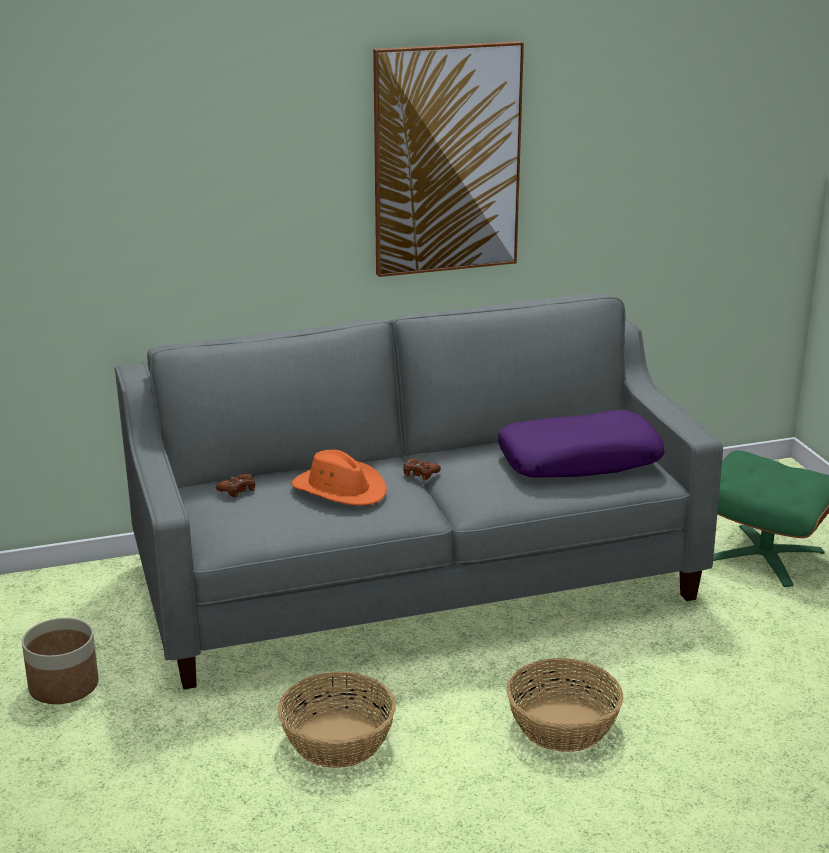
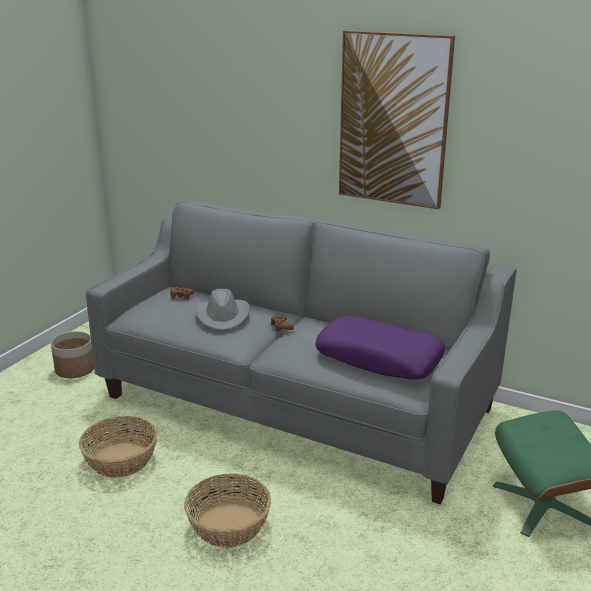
camera: 45 degrees right, 0 degrees up
orange hat [292,450,387,506] -> grey hat [195,289,249,330]

